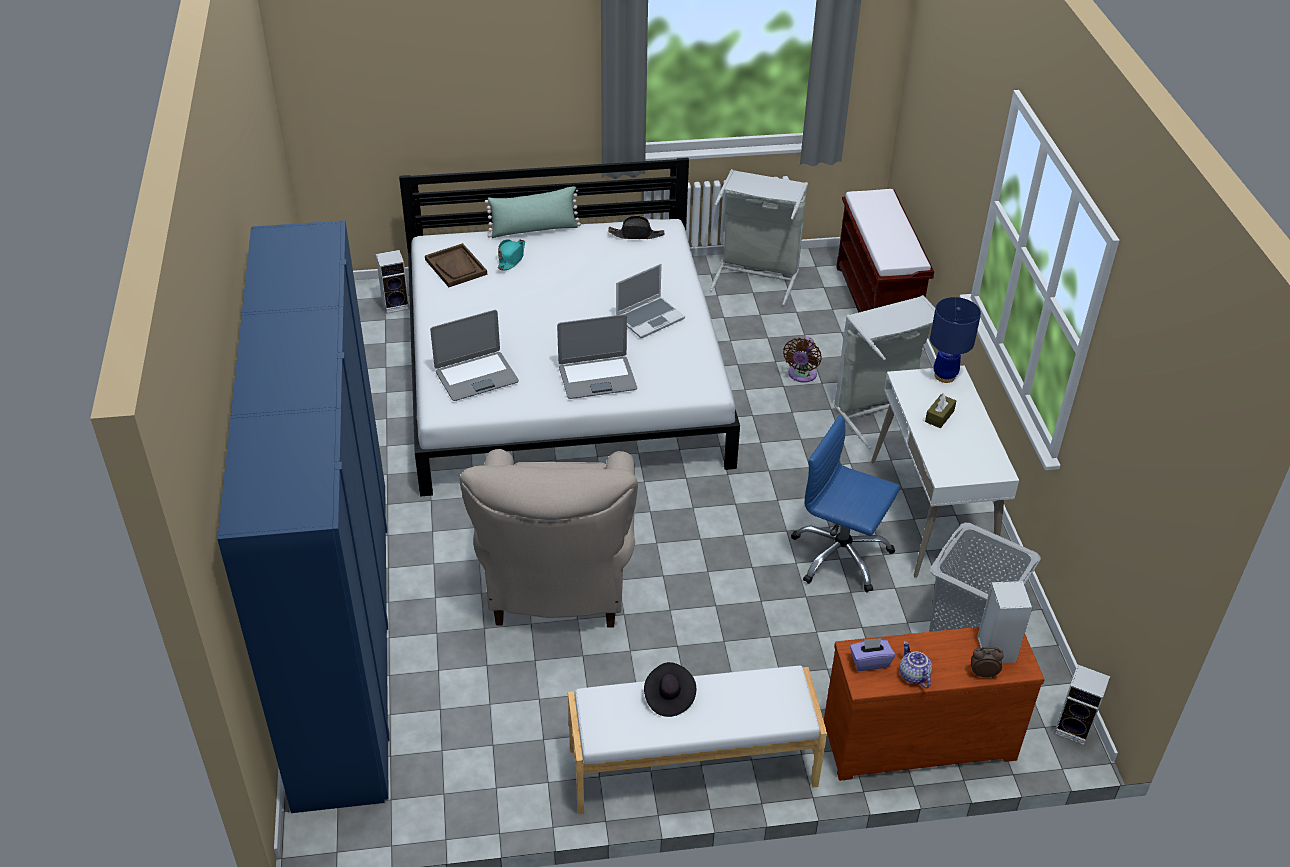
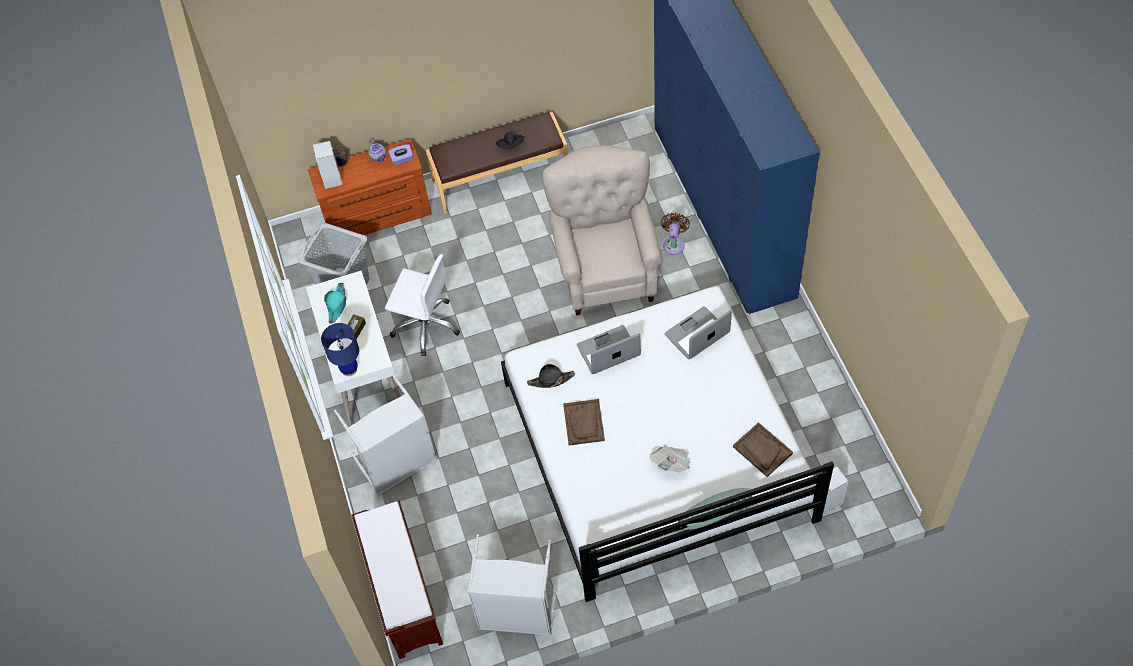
camera: 175 degrees right, 15 degrees up
turquoise hat [497,239,525,271] -> turquoise hat moved to [324,283,346,324]
white bench [568,666,827,814] -> brown bench [426,112,568,213]
black hat [608,216,665,239] -> black hat moved to [527,364,575,388]
laptop [616,263,685,338] -> brown tray [563,399,605,446]
brown fan [783,337,821,383] -> brown fan moved to [661,213,690,255]
blue office chair [791,415,900,592] -> white office chair [385,254,460,356]
speaker [1054,665,1110,746] -> none
none -> newspaper [650,445,690,473]

